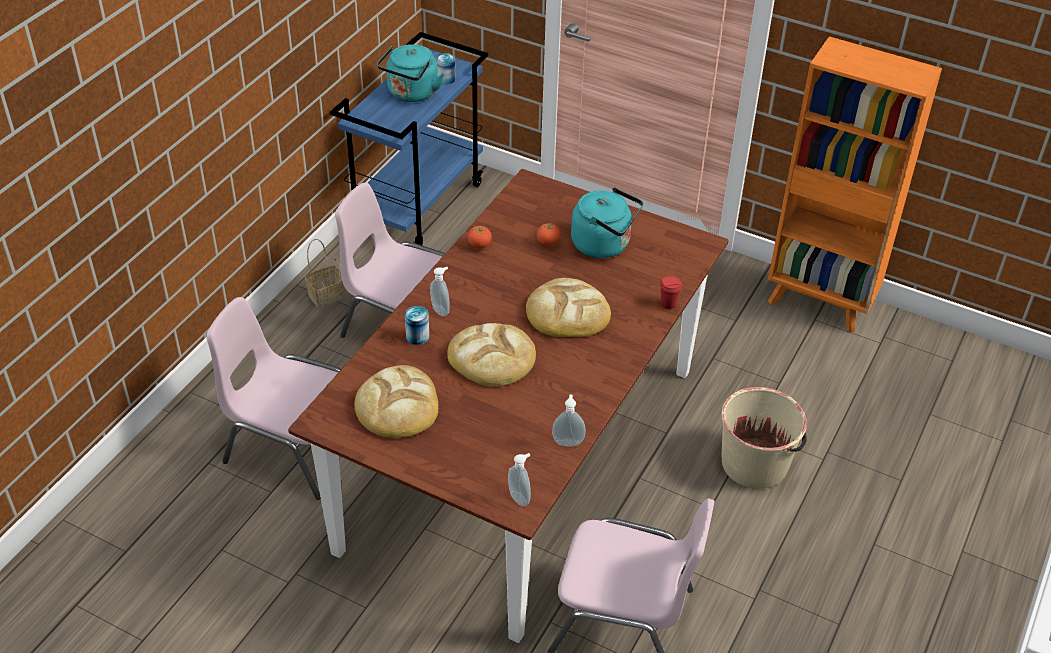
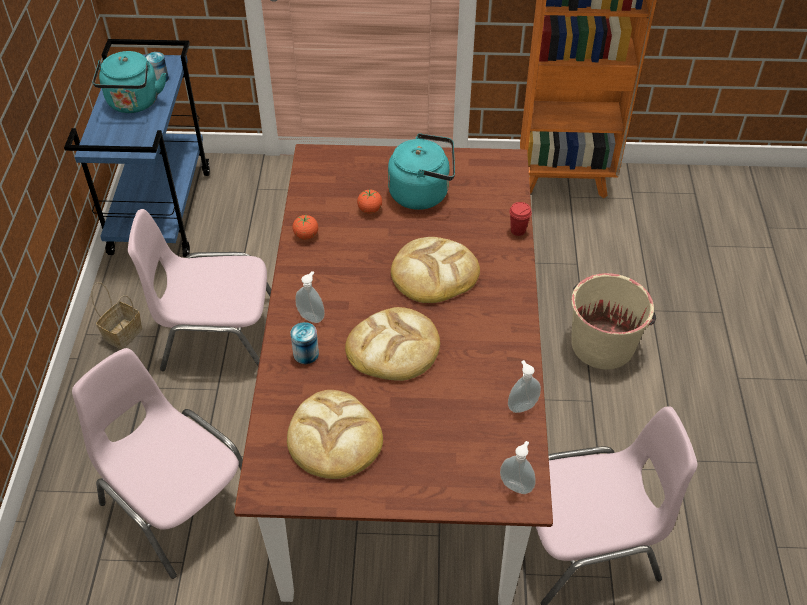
camera: 25 degrees left, 5 degrees up
pink chair [206,297,341,500] -> pink chair turned 45 degrees clockwise [72,348,243,579]

